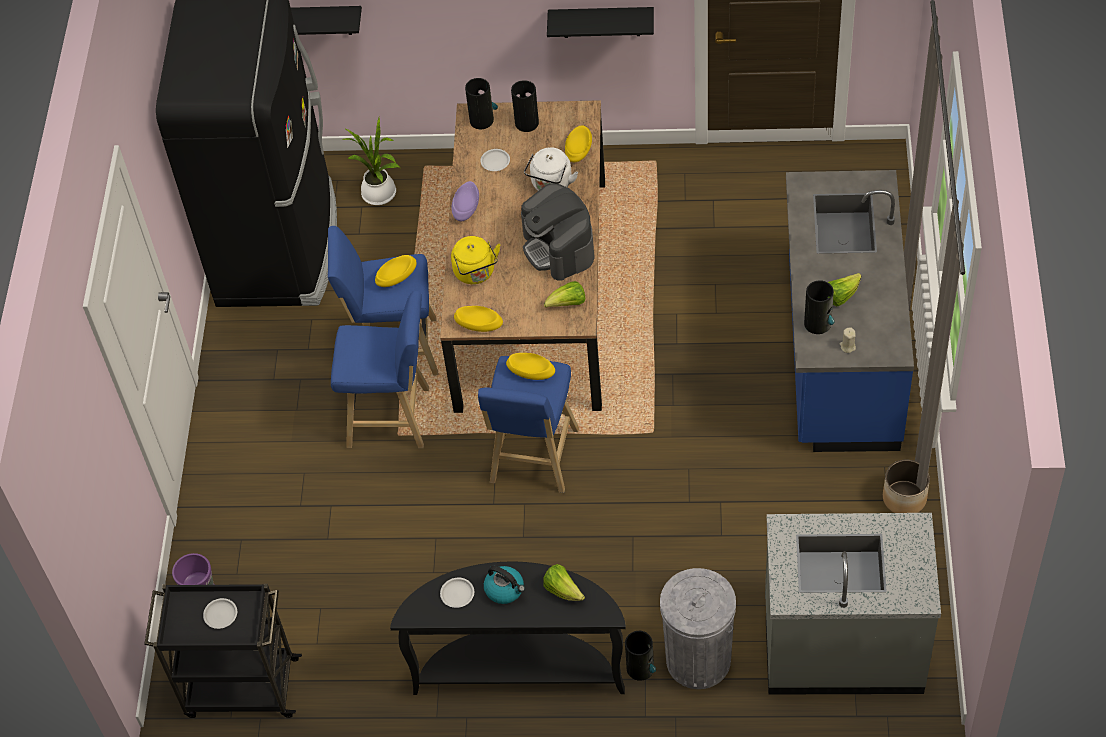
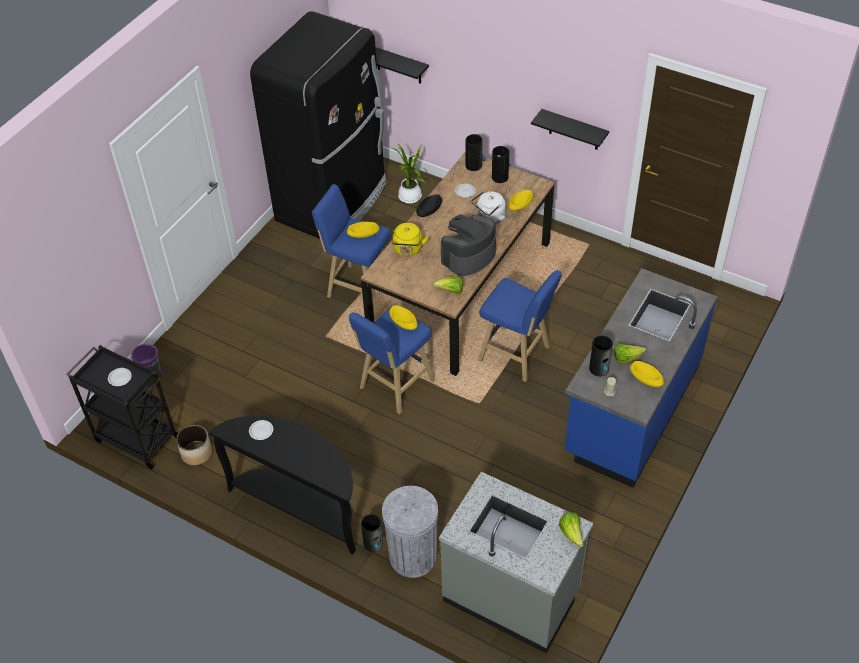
camera: 25 degrees right, 5 degrees down
blue stool [331,291,429,448] -> blue stool moved to [478,270,562,382]
purple bowl [452,181,479,221] -> black bowl [416,194,442,217]
yellow bowl [454,306,503,332] -> yellow bowl moved to [630,361,664,387]
kettle [484,566,525,604] -> none
coffee machine [521,183,595,281] -> coffee machine turned 45 degrees clockwise [441,214,496,276]
lettuce [544,564,585,601] -> lettuce moved to [559,512,584,547]
planter [883,460,930,513] -> planter moved to [176,425,212,465]

